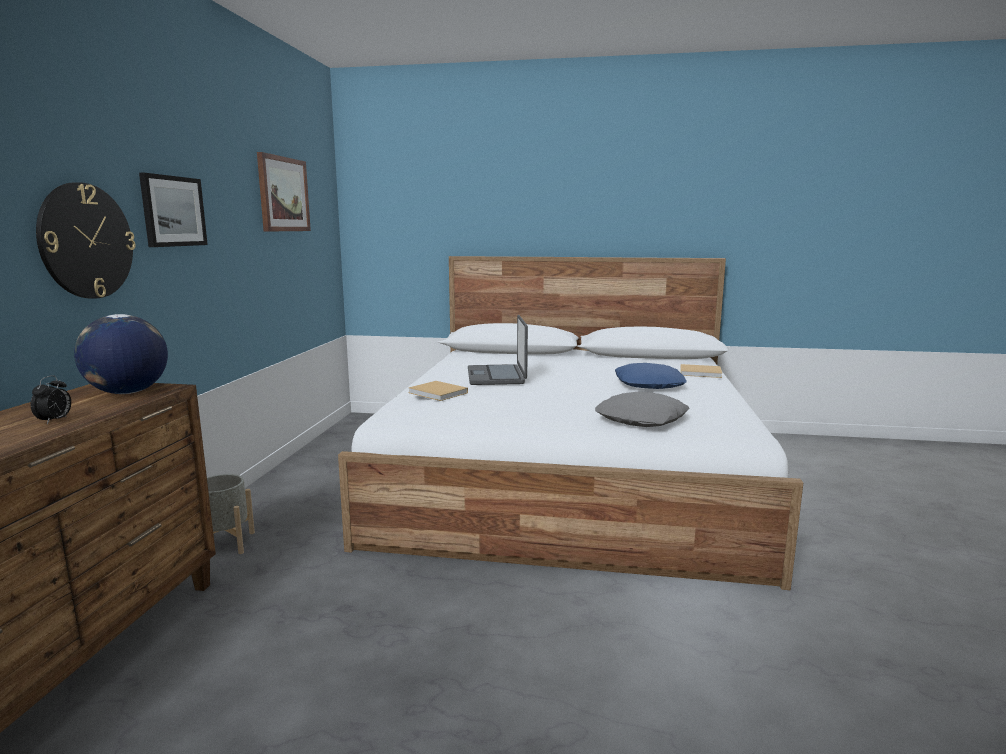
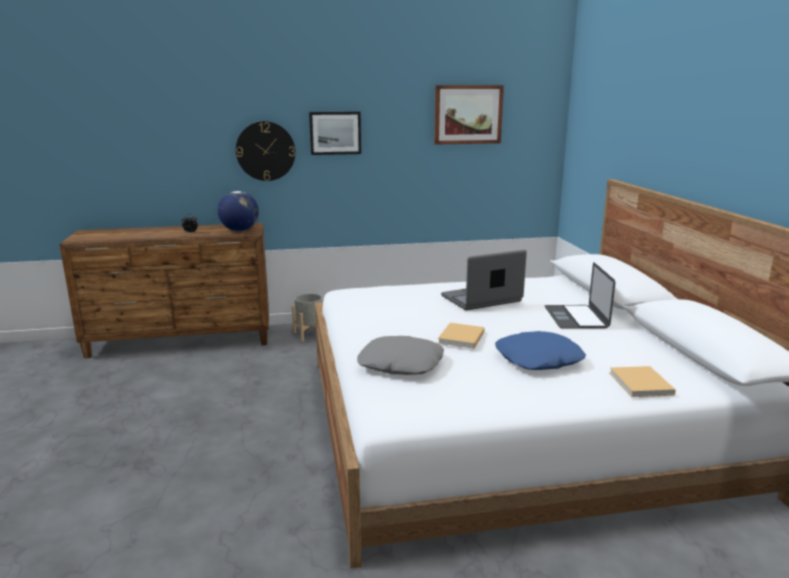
camera: 70 degrees right, 5 degrees up
beige book [408,381,468,401] -> beige book moved to [438,323,485,349]
none -> laptop [545,262,615,329]

